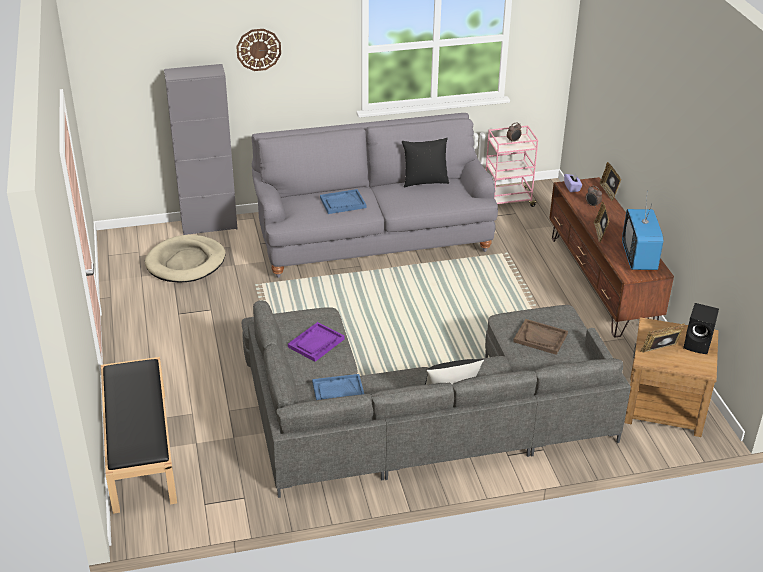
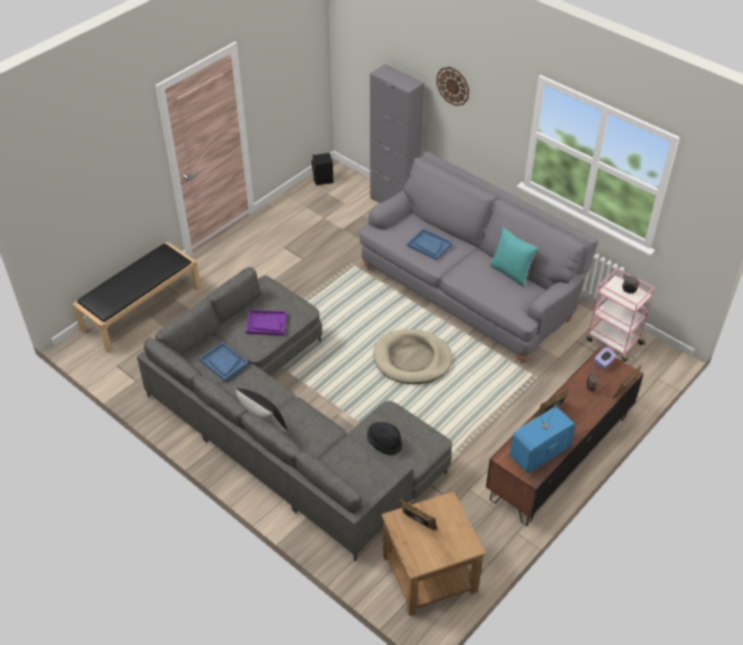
camera: 55 degrees right, 10 degrees up
beige dog bed [145,235,226,283] -> beige dog bed moved to [373,329,452,384]
black pillow [402,138,449,187] -> turquoise pillow [489,227,539,287]
brown tray [513,319,568,355] -> black hat [367,422,402,455]
black speaker [683,303,719,354] -> black speaker moved to [312,153,334,185]

